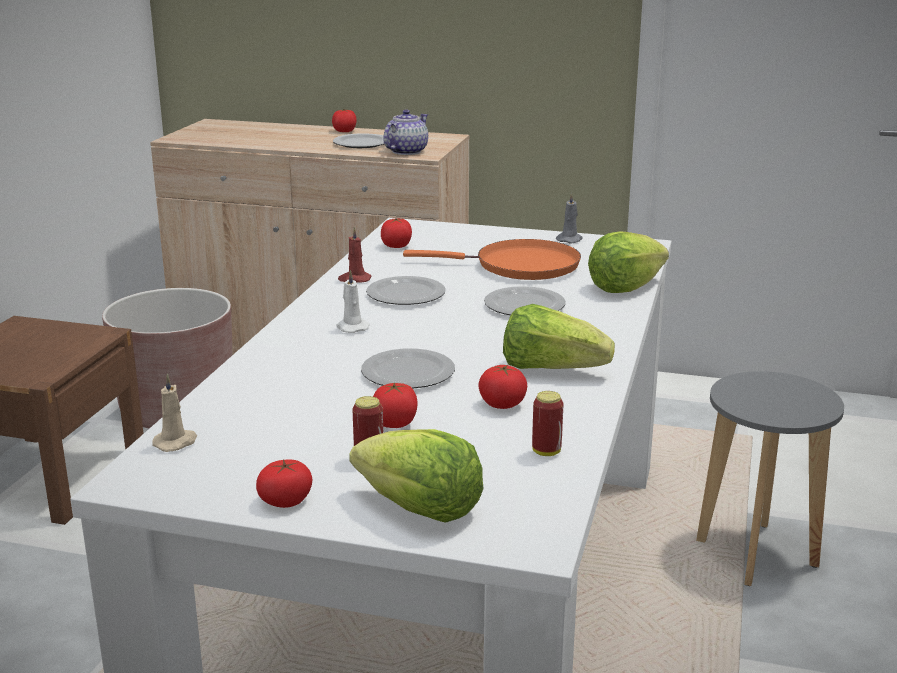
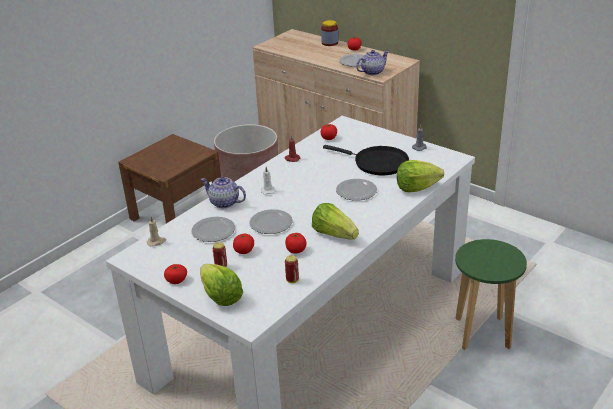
camera: 25 degrees right, 10 degrees up
plate [366,276,446,305] -> plate moved to [191,217,235,242]
orange frying pan [403,239,581,280] -> black frying pan [323,145,409,175]
grey stool [696,371,844,586] -> green stool [455,239,527,350]
none -> teapot [201,177,246,208]
none -> jar [321,20,338,46]

